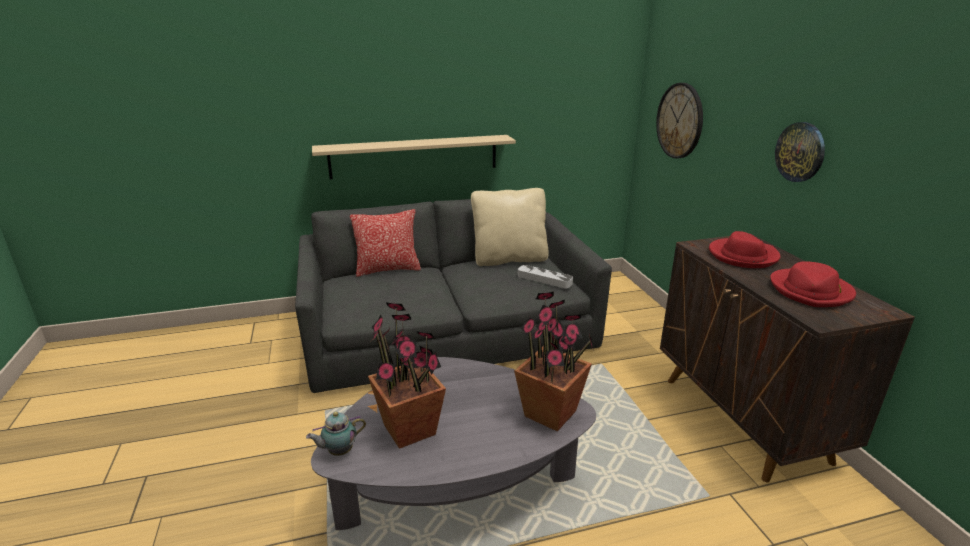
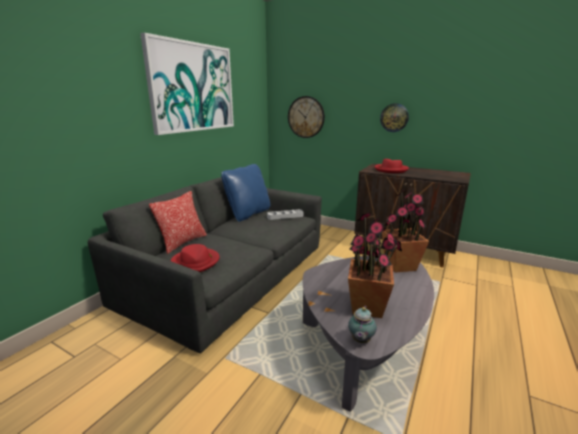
camera: 45 degrees left, 5 degrees down
beige shelf [312,135,516,179] -> none
beige pillow [471,188,549,266] -> blue pillow [221,164,270,222]
red hat [770,261,856,307] -> red hat moved to [171,244,220,272]
none -> picture [140,33,234,135]

